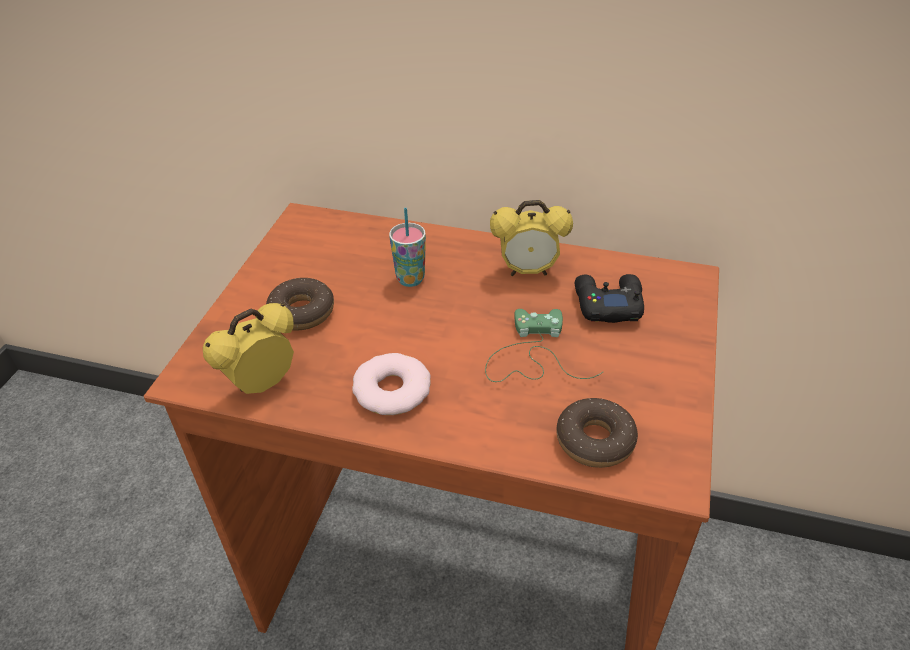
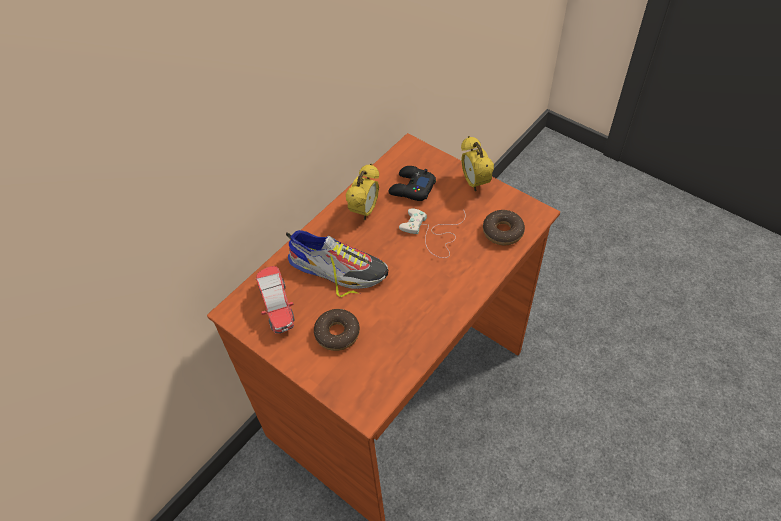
camera: 65 degrees left, 10 degrees up
alarm clock [203,303,294,394] -> alarm clock moved to [461,136,494,192]
donut [352,353,431,415] -> none
cup [389,208,426,287] -> shoe [286,230,389,297]
green game controller [485,309,603,382] -> white game controller [399,208,466,258]
none -> toy car [256,266,295,334]

